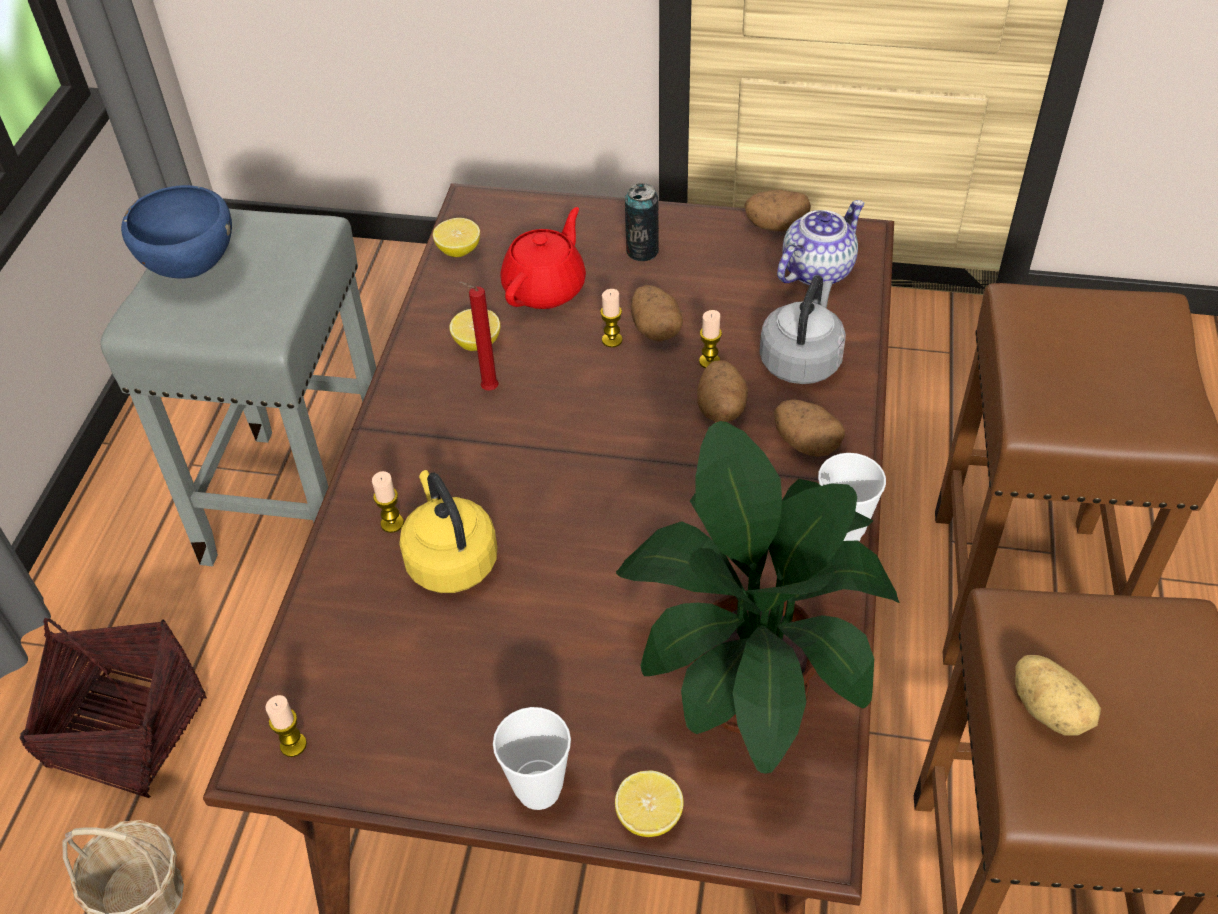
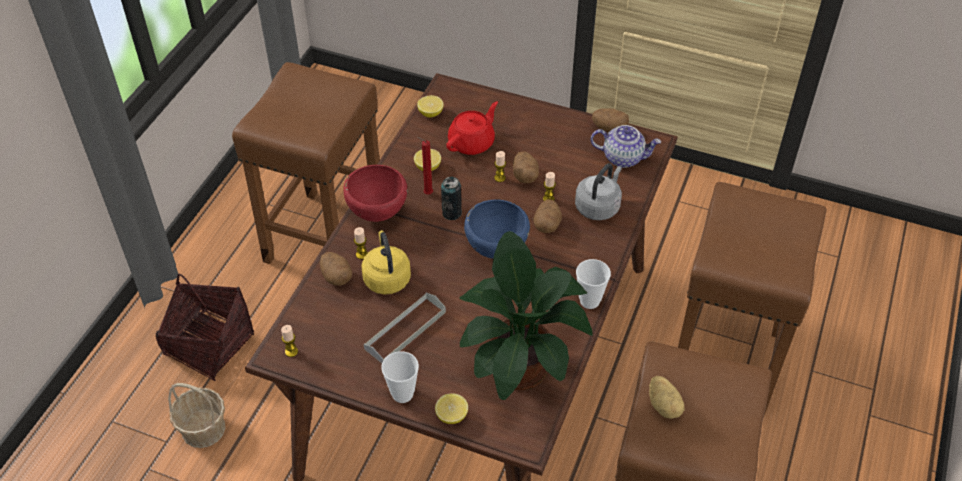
camera: 10 degrees right, 0 degrees up
grey stool [101,209,376,566] -> brown stool [232,62,380,264]
blue bowl [121,185,232,279] -> blue bowl moved to [464,199,530,259]
can [625,183,659,261] -> can moved to [441,176,462,220]
potato [774,399,845,457] -> potato moved to [320,252,352,286]
teapot [777,200,864,286] -> teapot turned 45 degrees clockwise [591,125,661,168]
none -> red bowl [343,165,408,222]
none -> grey tray [364,293,446,363]

